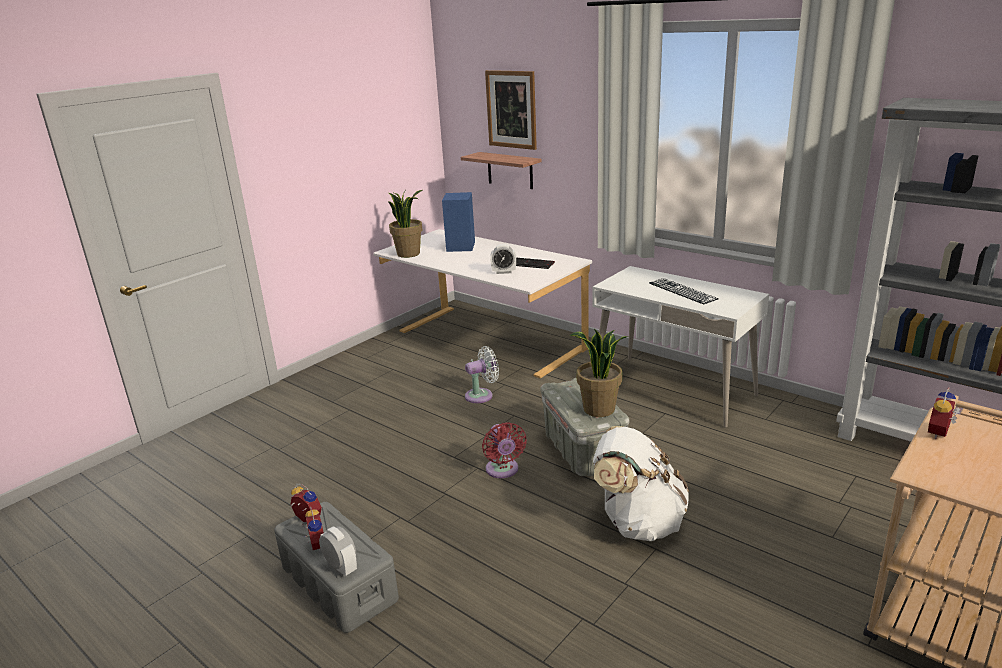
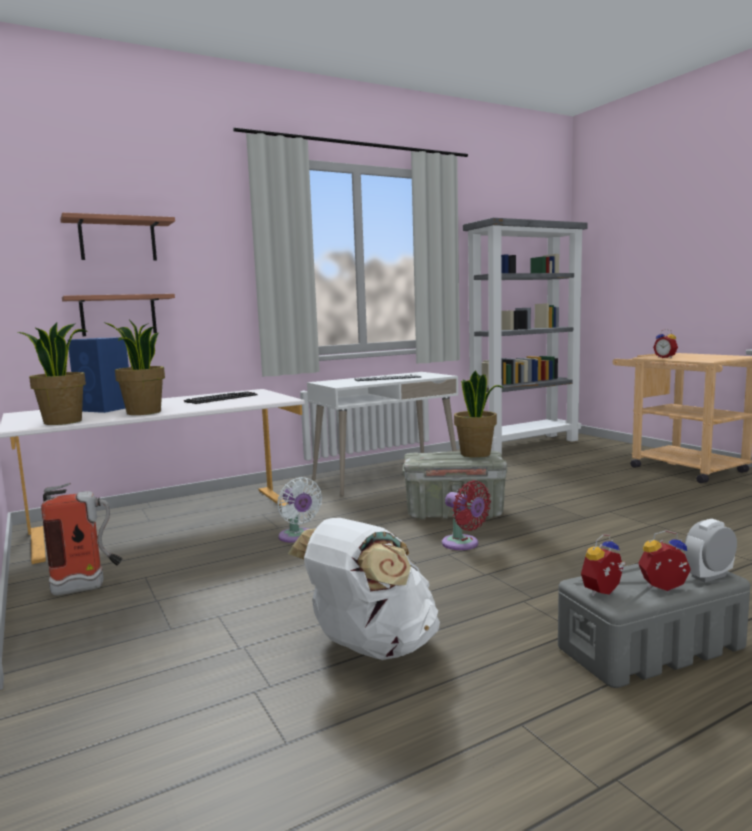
camera: 70 degrees left, 15 degrees down
white fan [465,346,499,403] -> white fan turned 150 degrees clockwise [277,477,322,543]
red fan [482,422,527,478] -> red fan turned 45 degrees clockwise [442,480,491,550]
picture [485,70,537,150] -> shelf [60,213,175,261]
alarm clock [490,244,516,274] -> none
white backpack [593,426,689,541] -> white backpack moved to [288,518,440,660]
none -> fire extinguisher [41,483,123,596]
none -> potted plant [104,319,165,415]

